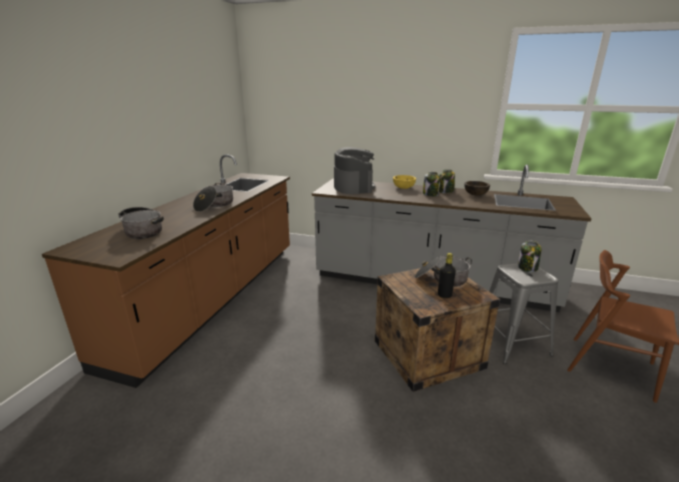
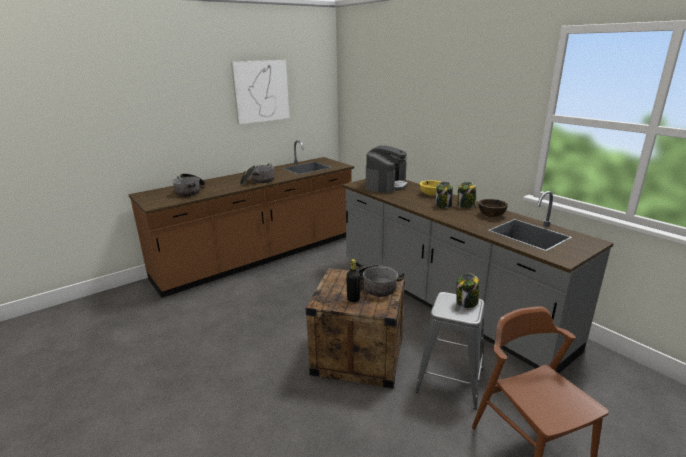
camera: 35 degrees right, 0 degrees up
none -> picture [231,60,290,125]

